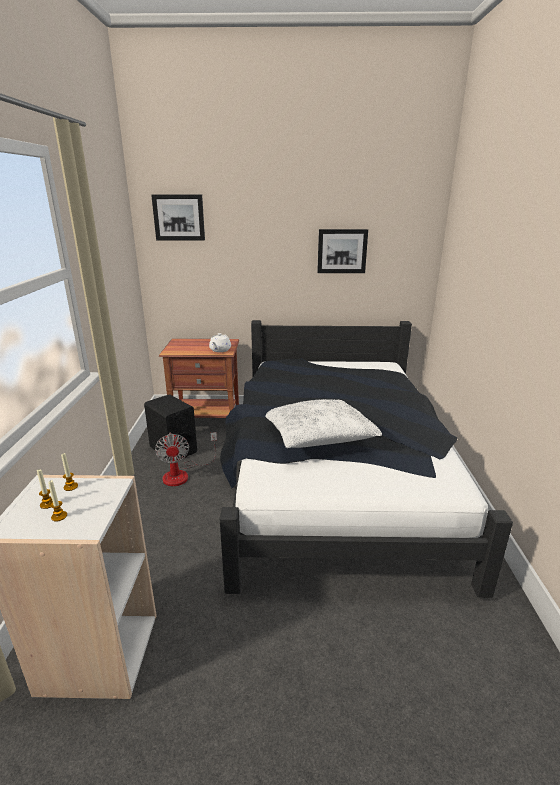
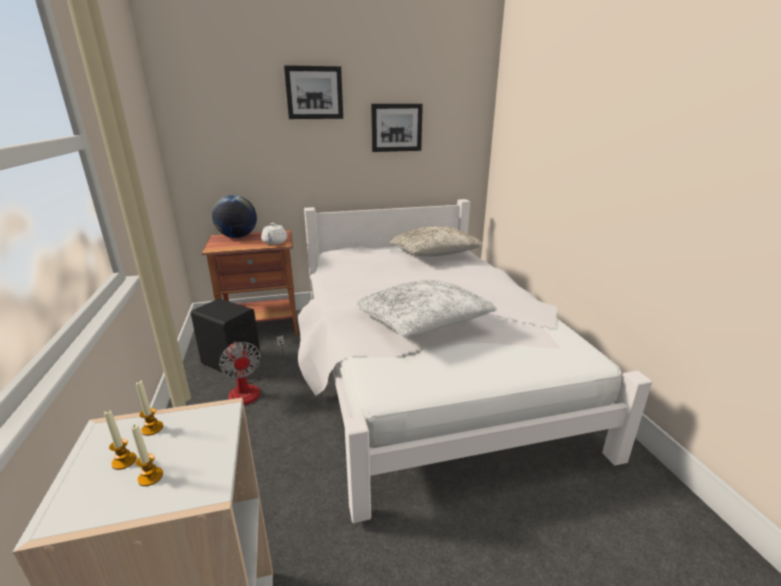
camera: 15 degrees left, 0 degrees up
picture [151,194,205,241] -> picture moved to [284,65,343,119]
black bed [220,320,513,598] -> white bed [298,199,652,523]
none -> globe [212,195,257,238]
none -> beige pillow [390,226,483,257]

